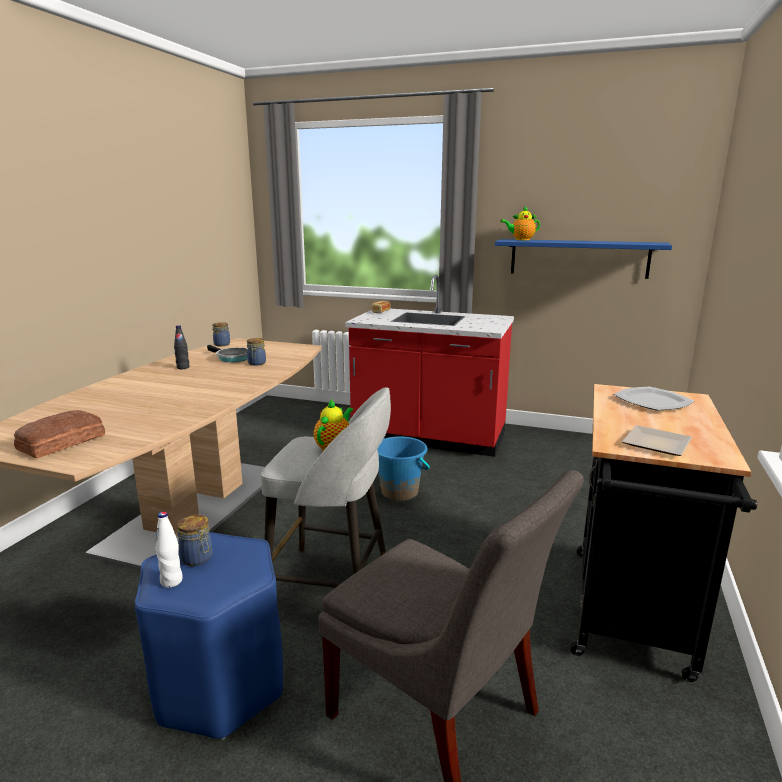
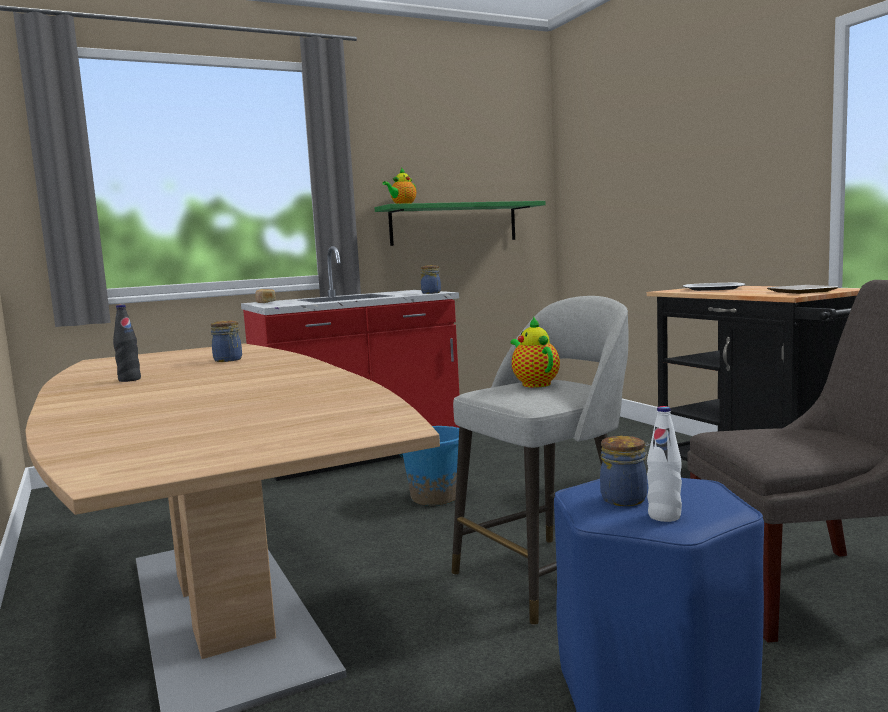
camera: 45 degrees left, 10 degrees down
bread [14,410,105,458] -> none
frying pan [207,345,248,363] -> none
jar [212,322,230,346] -> jar moved to [421,265,441,294]
blue shelf [495,239,672,279] -> green shelf [375,201,546,246]

